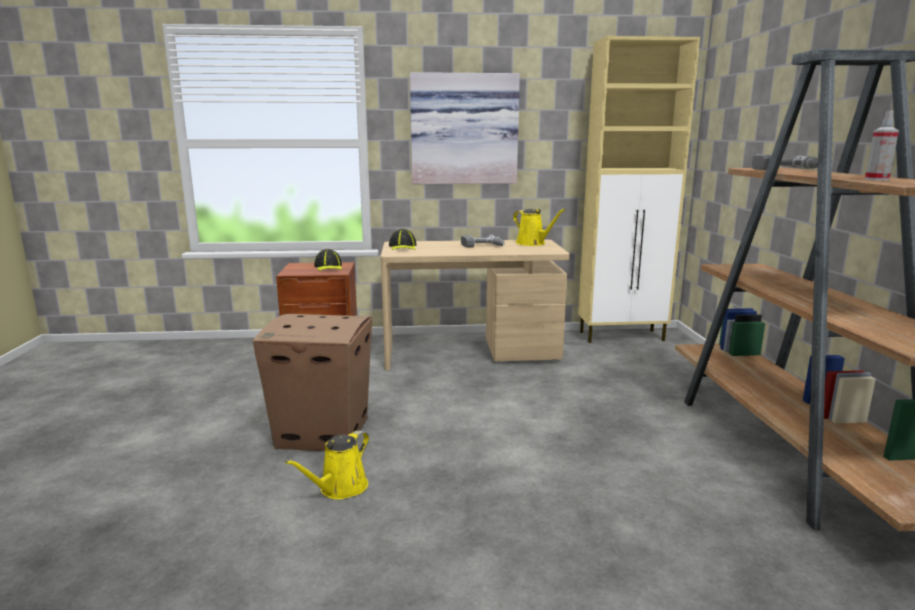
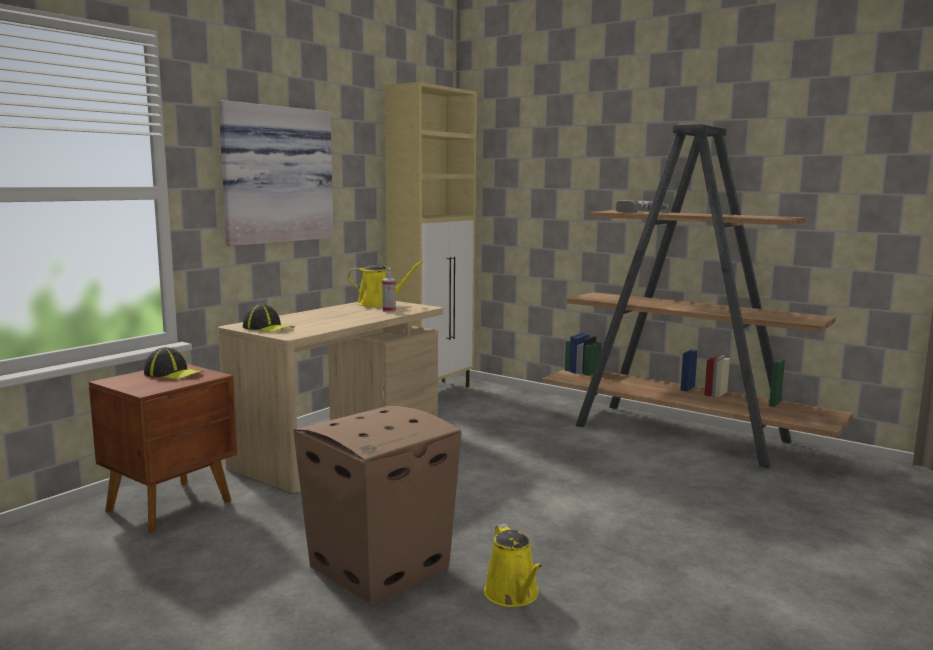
camera: 50 degrees left, 5 degrees down
power drill [461,235,505,248] -> none
spray bottle [865,111,899,181] -> spray bottle moved to [382,268,396,312]

